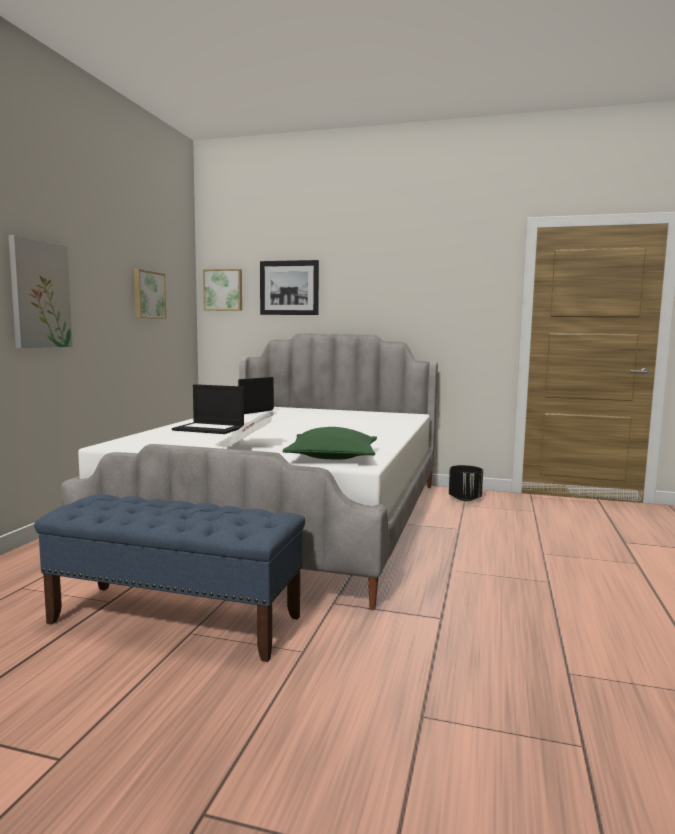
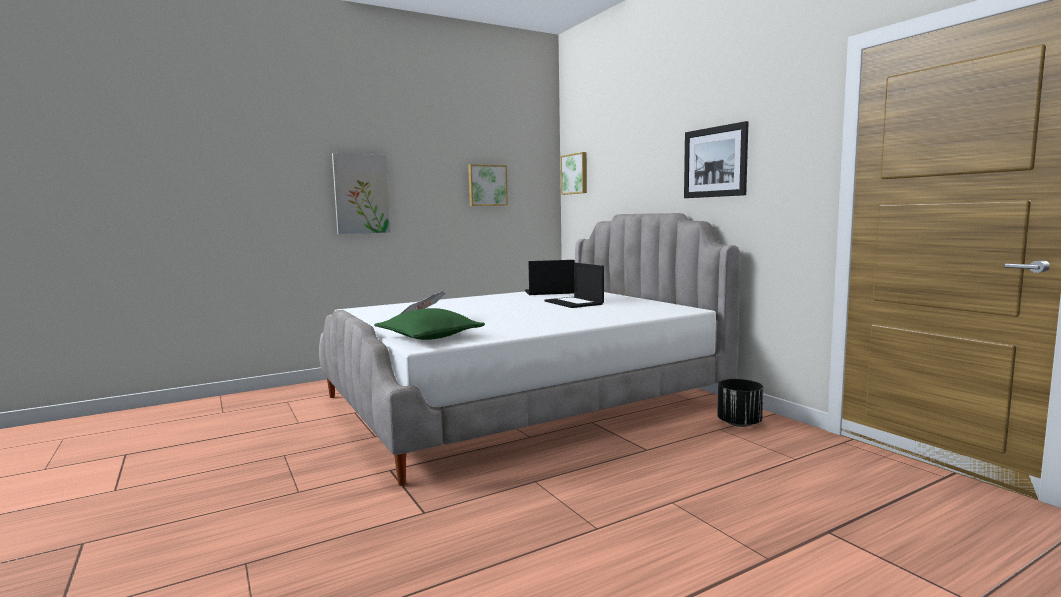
camera: 45 degrees right, 0 degrees up
blue bench [34,494,305,662] -> none
laptop [172,384,244,434] -> laptop moved to [545,263,604,308]
picture [260,260,319,315] -> picture moved to [684,121,748,198]

